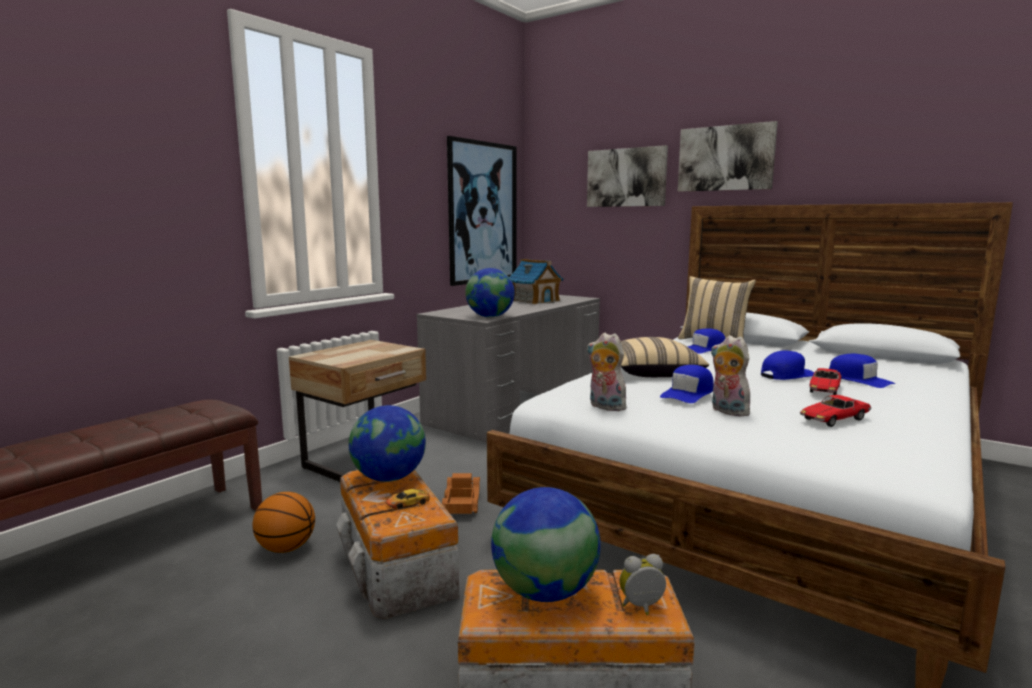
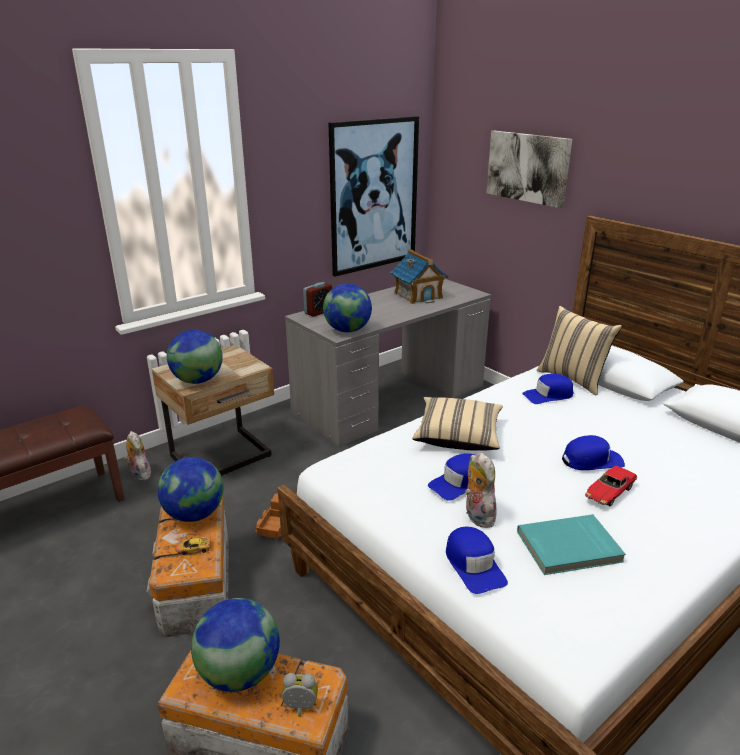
camera: 15 degrees right, 15 degrees up
basketball [252,492,315,553] -> none
plush toy [587,333,626,411] -> plush toy moved to [124,431,151,481]
picture [678,121,778,192] -> none
toy car [800,395,871,427] -> turquoise book [517,514,626,575]
blue cap [829,354,896,388] -> blue cap moved to [446,527,508,594]
none -> globe [167,330,223,384]
none -> alarm clock [303,282,332,317]

